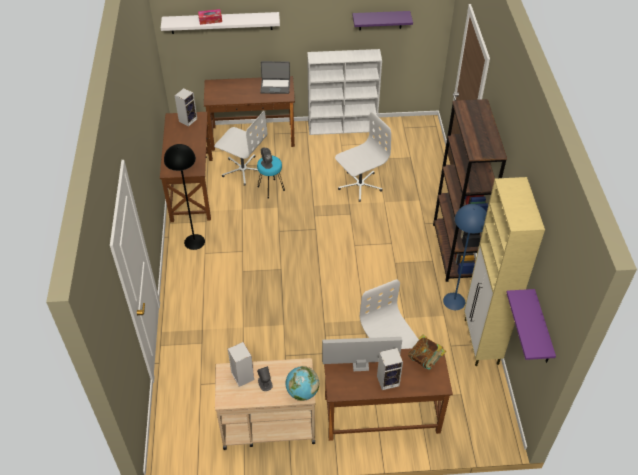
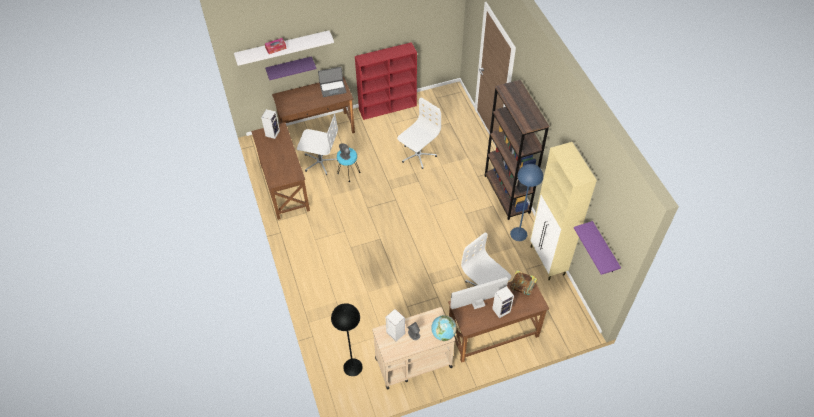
camera: 15 degrees left, 5 degrees up
black floor lamp [164,144,205,250] -> black floor lamp moved to [331,303,363,376]
white bookcase [307,49,382,135] -> red bookcase [355,42,417,120]
purple shelf [352,11,413,30] -> purple shelf moved to [265,56,316,80]

